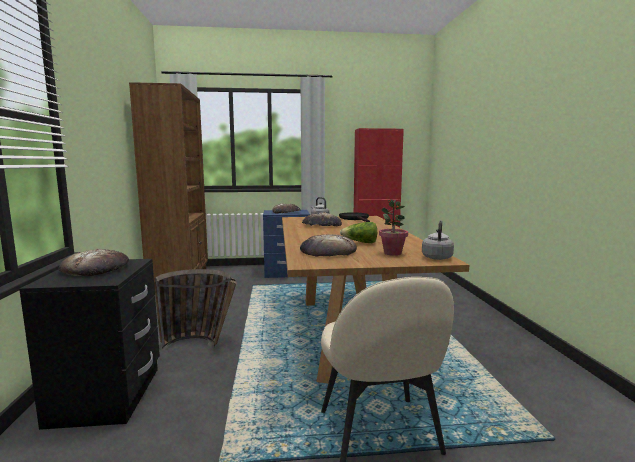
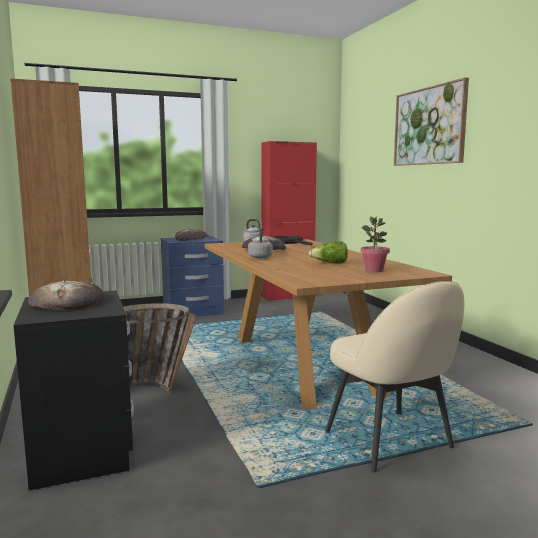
camera: 15 degrees left, 0 degrees up
bread [300,234,357,257] -> none
grey kettle [422,220,454,260] -> grey kettle moved to [248,227,273,258]
none -> picture [394,77,469,166]

